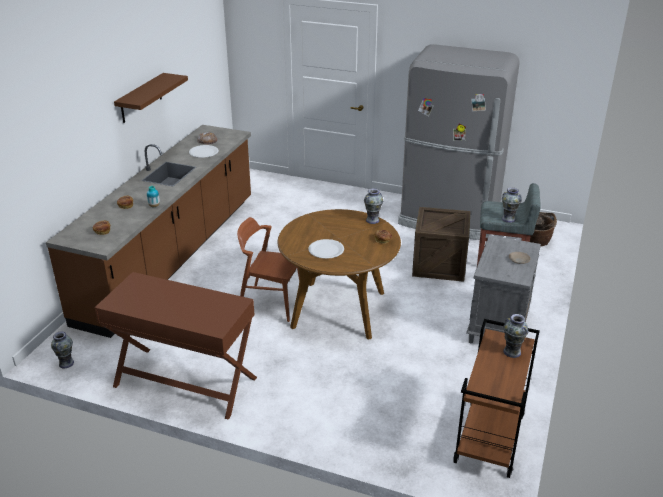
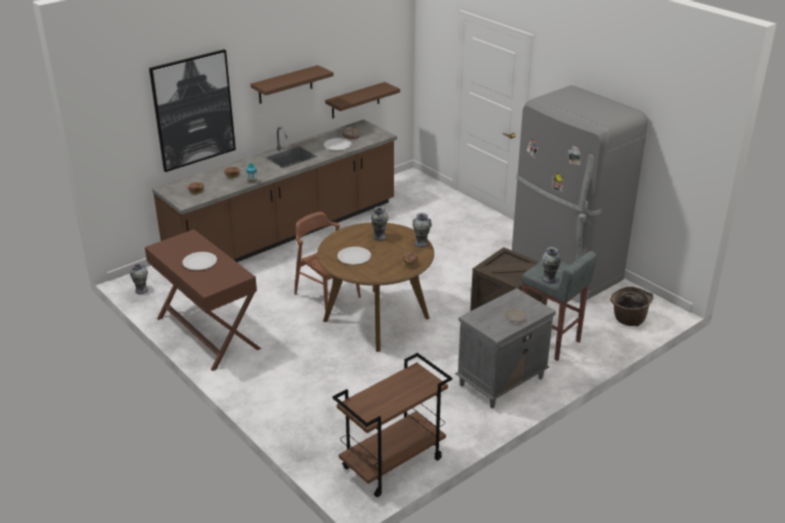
camera: 30 degrees right, 0 degrees up
vase [503,314,528,358] -> vase moved to [370,206,389,241]
none -> picture [149,49,236,172]
none -> white plate [182,252,217,270]
none -> brown shelf [325,82,400,118]

